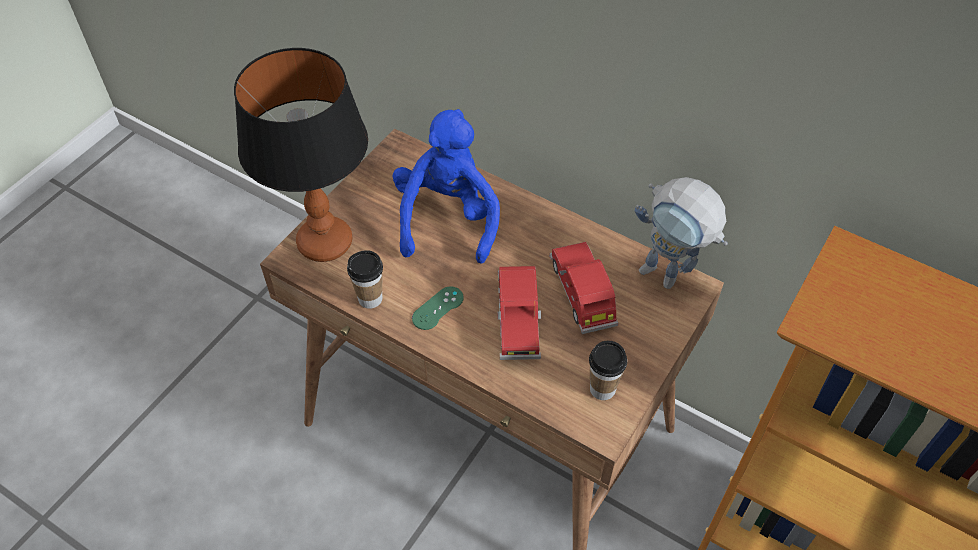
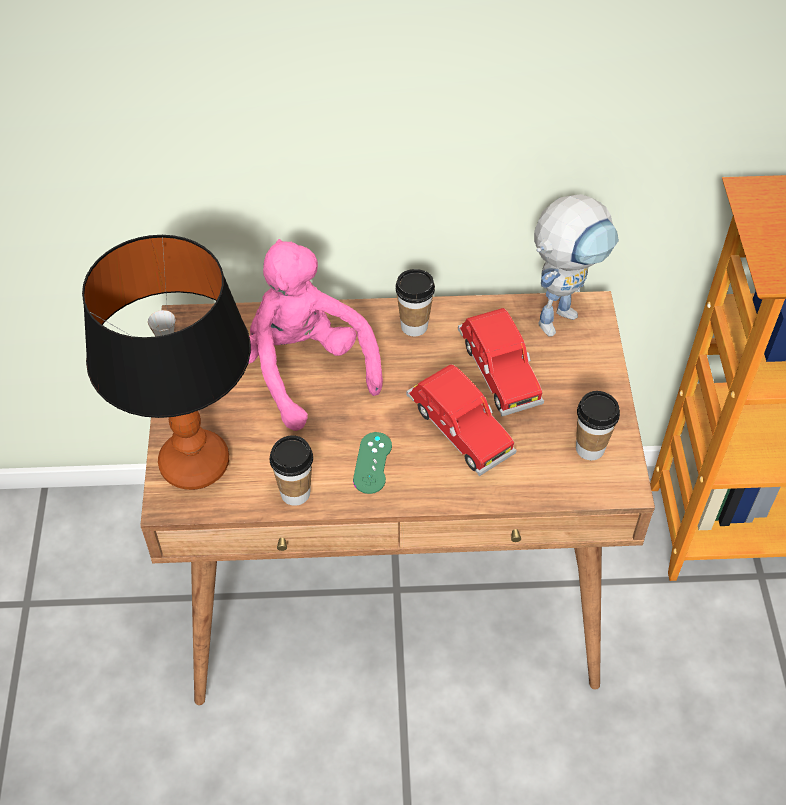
camera: 35 degrees left, 0 degrees up
blue plush toy [393,109,500,264] -> pink plush toy [248,239,383,431]
red toy car [549,242,619,334] -> red toy car turned 150 degrees counterclockwise [458,308,544,416]
toy robot [635,177,728,289] -> toy robot turned 45 degrees counterclockwise [534,194,619,336]
none -> cup [396,269,435,337]

